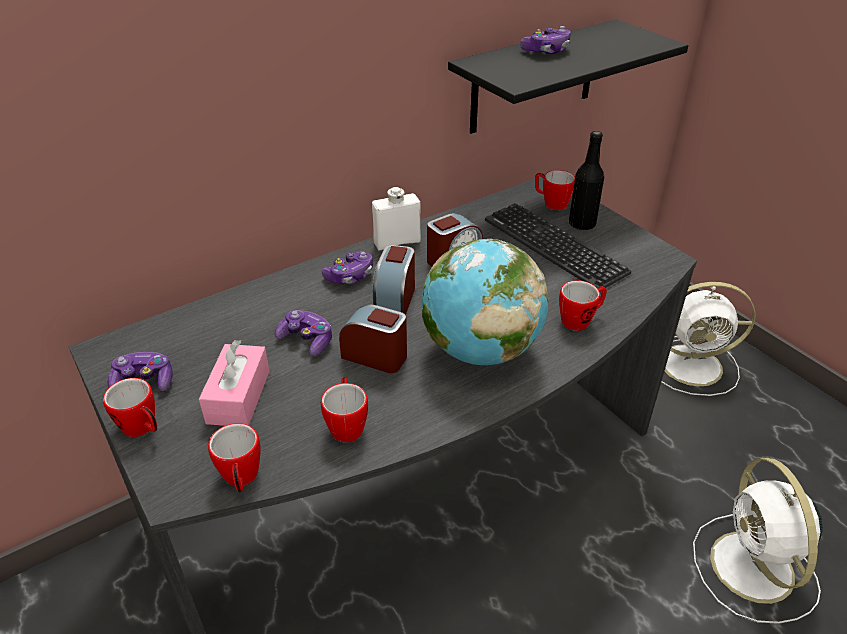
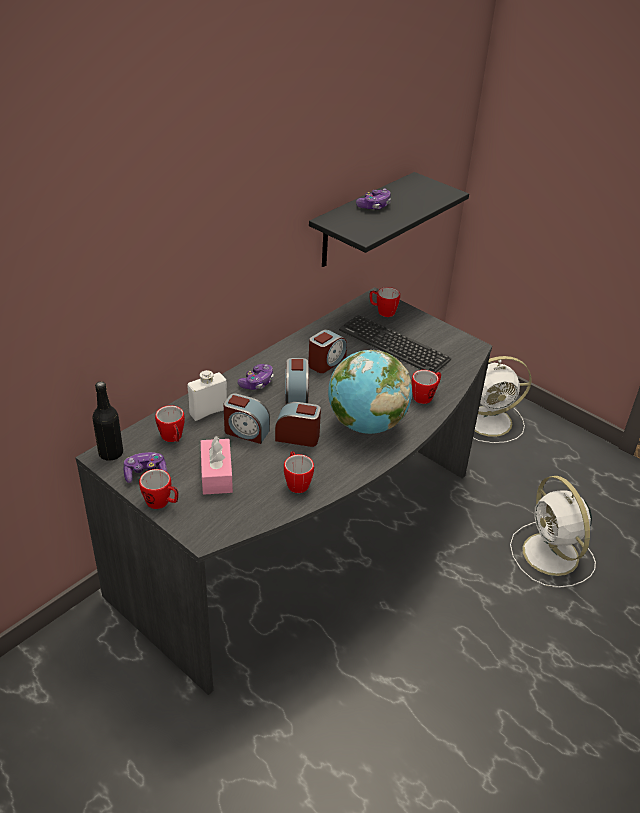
camera: 15 degrees left, 0 degrees up
mug [208,423,261,492] -> mug moved to [155,405,185,442]
game controller [275,310,332,356] -> alarm clock [224,393,270,444]
white bottle [372,187,421,250] -> white bottle moved to [188,370,227,421]
black bottle [569,131,604,230] -> black bottle moved to [92,381,123,461]

